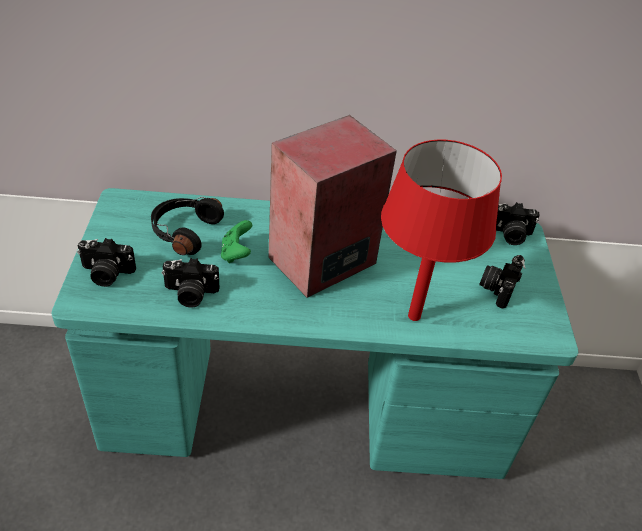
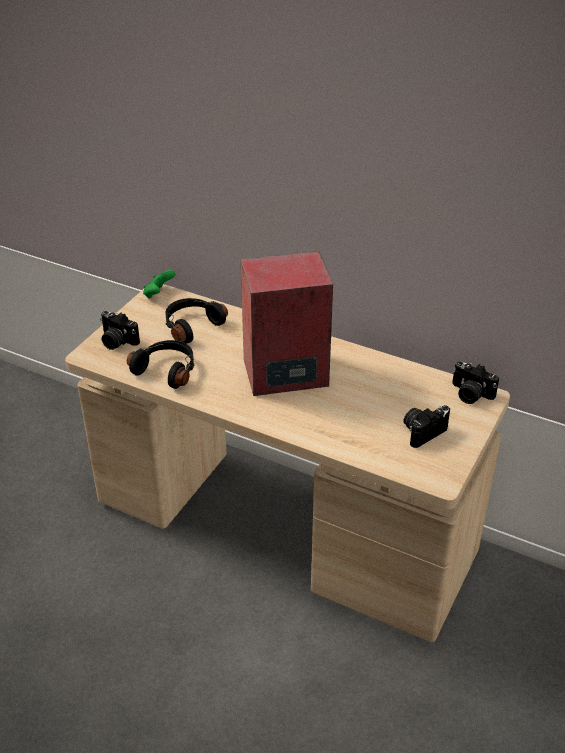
camera: 30 degrees right, 5 degrees down
turquoise desk [51,188,578,479] -> beige desk [65,284,510,642]
camera [162,258,220,308] -> black headphones [127,340,194,389]
green game controller [221,220,252,263] -> green game controller moved to [143,270,175,299]
red table lamp [381,140,502,321] -> none

